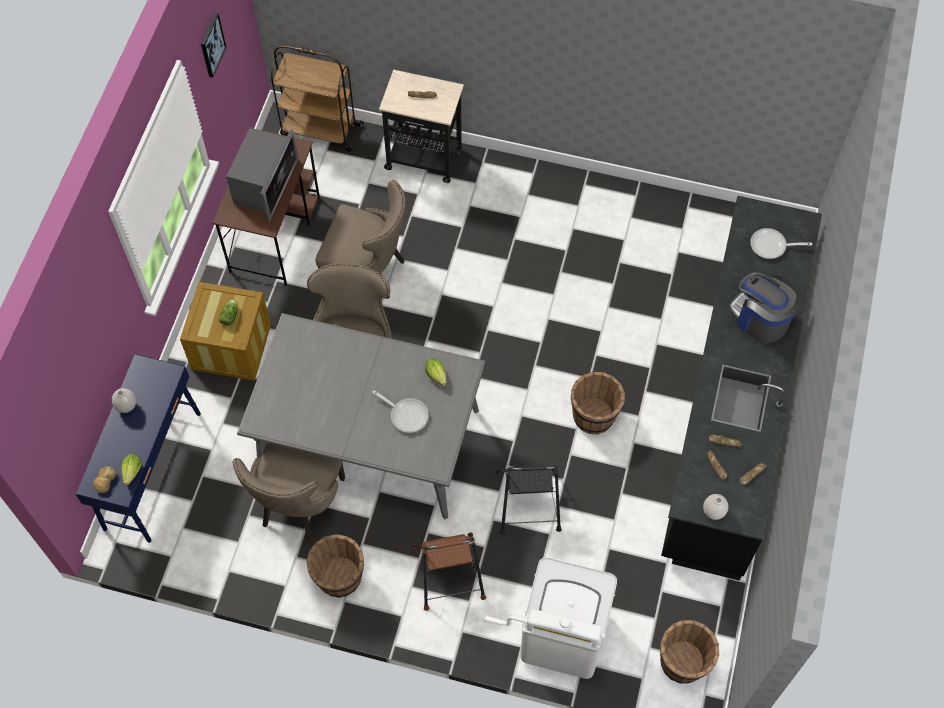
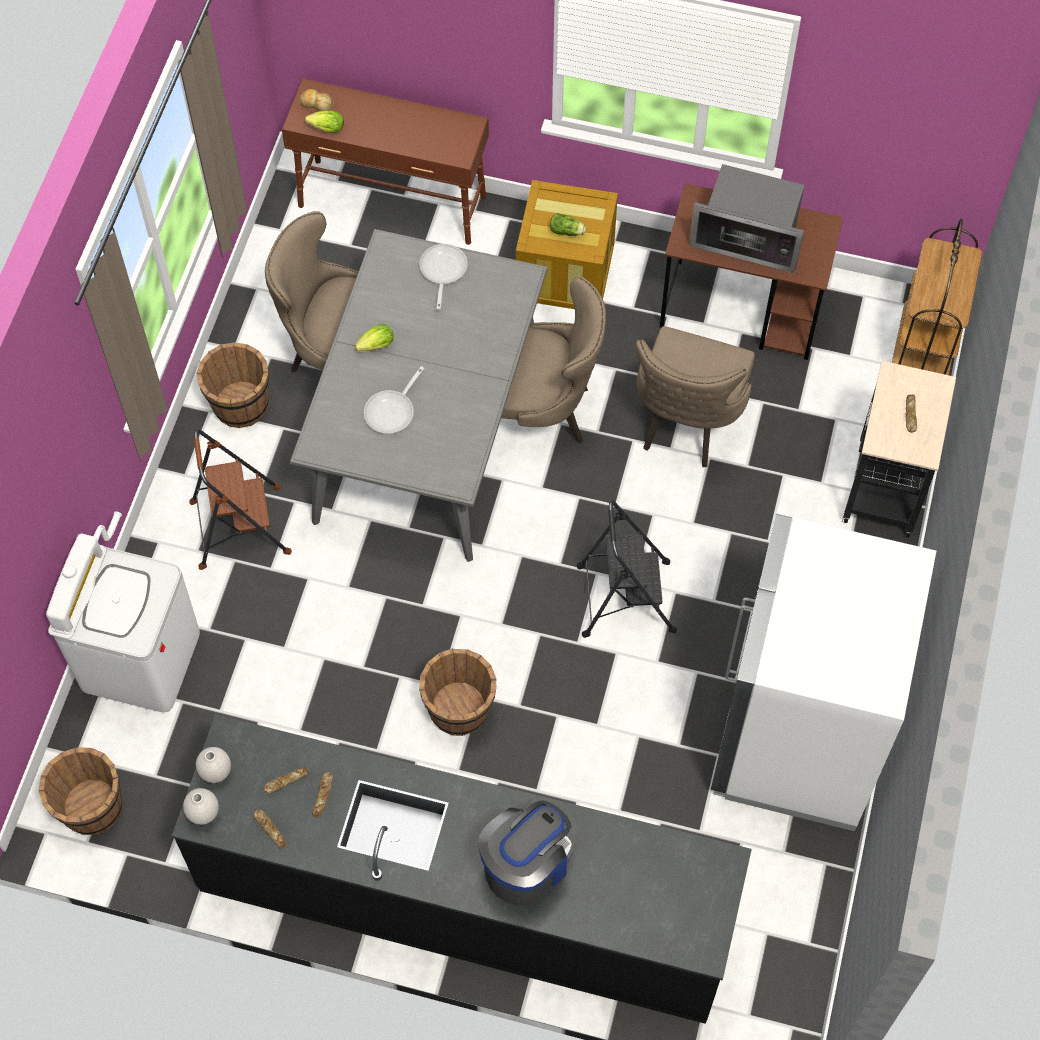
camera: 90 degrees right, 0 degrees up
blue console table [76,354,201,543] -> brown console table [282,79,489,245]
white vase [112,388,136,413] -> white vase moved to [183,788,219,825]
picture [201,13,226,78] -> none
lettuce [425,358,446,386] -> lettuce moved to [355,324,394,351]
black step ladder [496,465,562,535] -> black step ladder moved to [577,500,677,638]
frying pan [750,228,812,259] -> frying pan moved to [420,244,468,310]
none -> white fridge [711,514,936,831]

